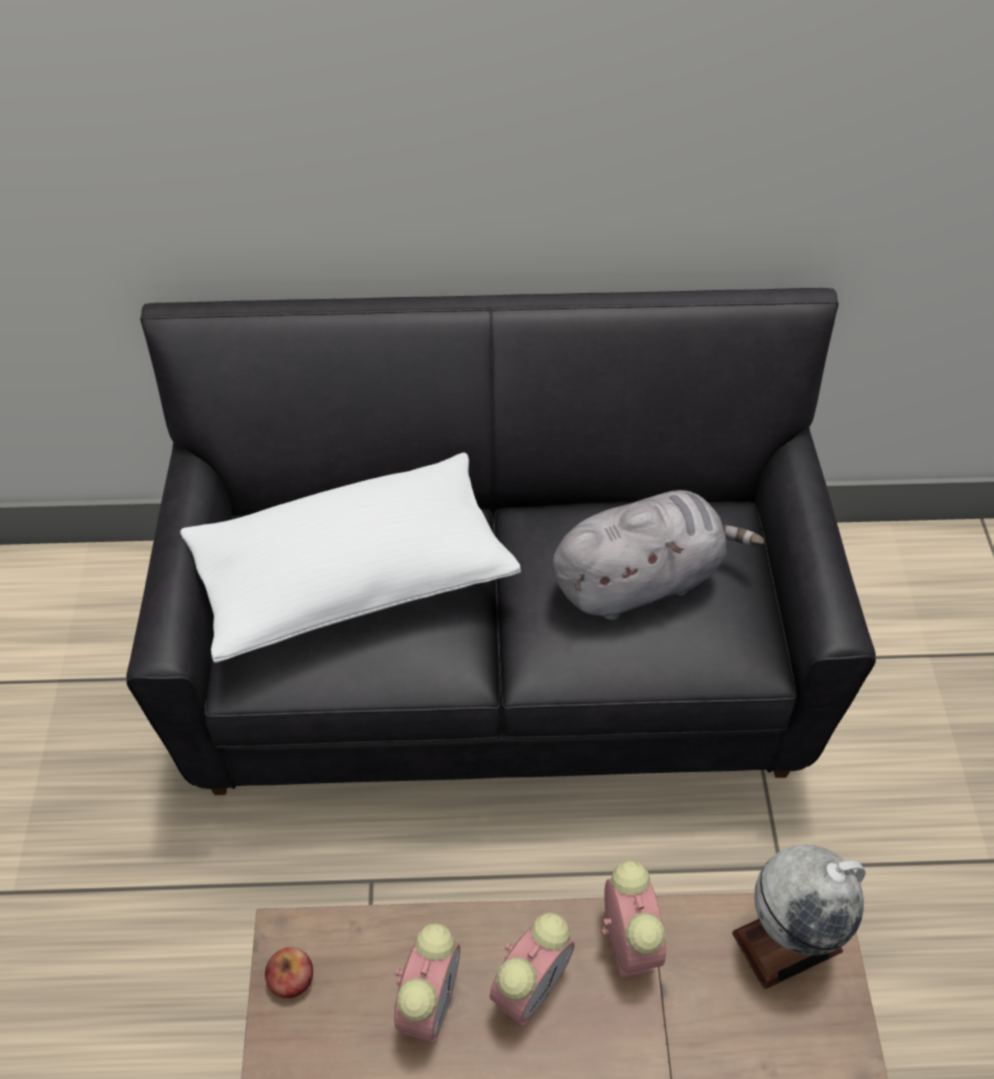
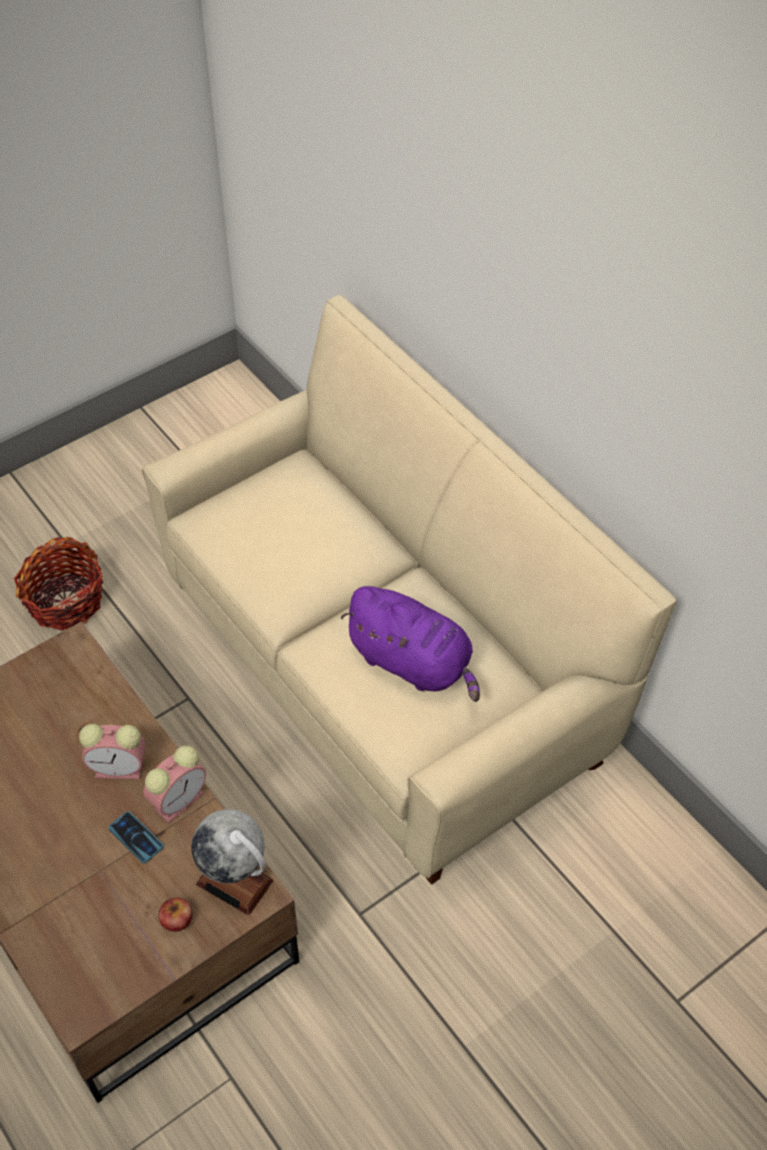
camera: 55 degrees right, 0 degrees up
black sofa [126,288,876,795] -> beige sofa [142,295,676,885]
white pillow [180,453,521,663] -> none
apple [265,947,313,998] -> apple moved to [158,898,192,932]
alarm clock [394,923,460,1044] -> none
grey plush toy [552,490,765,620] -> purple plush toy [340,586,480,702]
none -> basket [14,537,103,631]
none -> phone [109,811,163,863]

